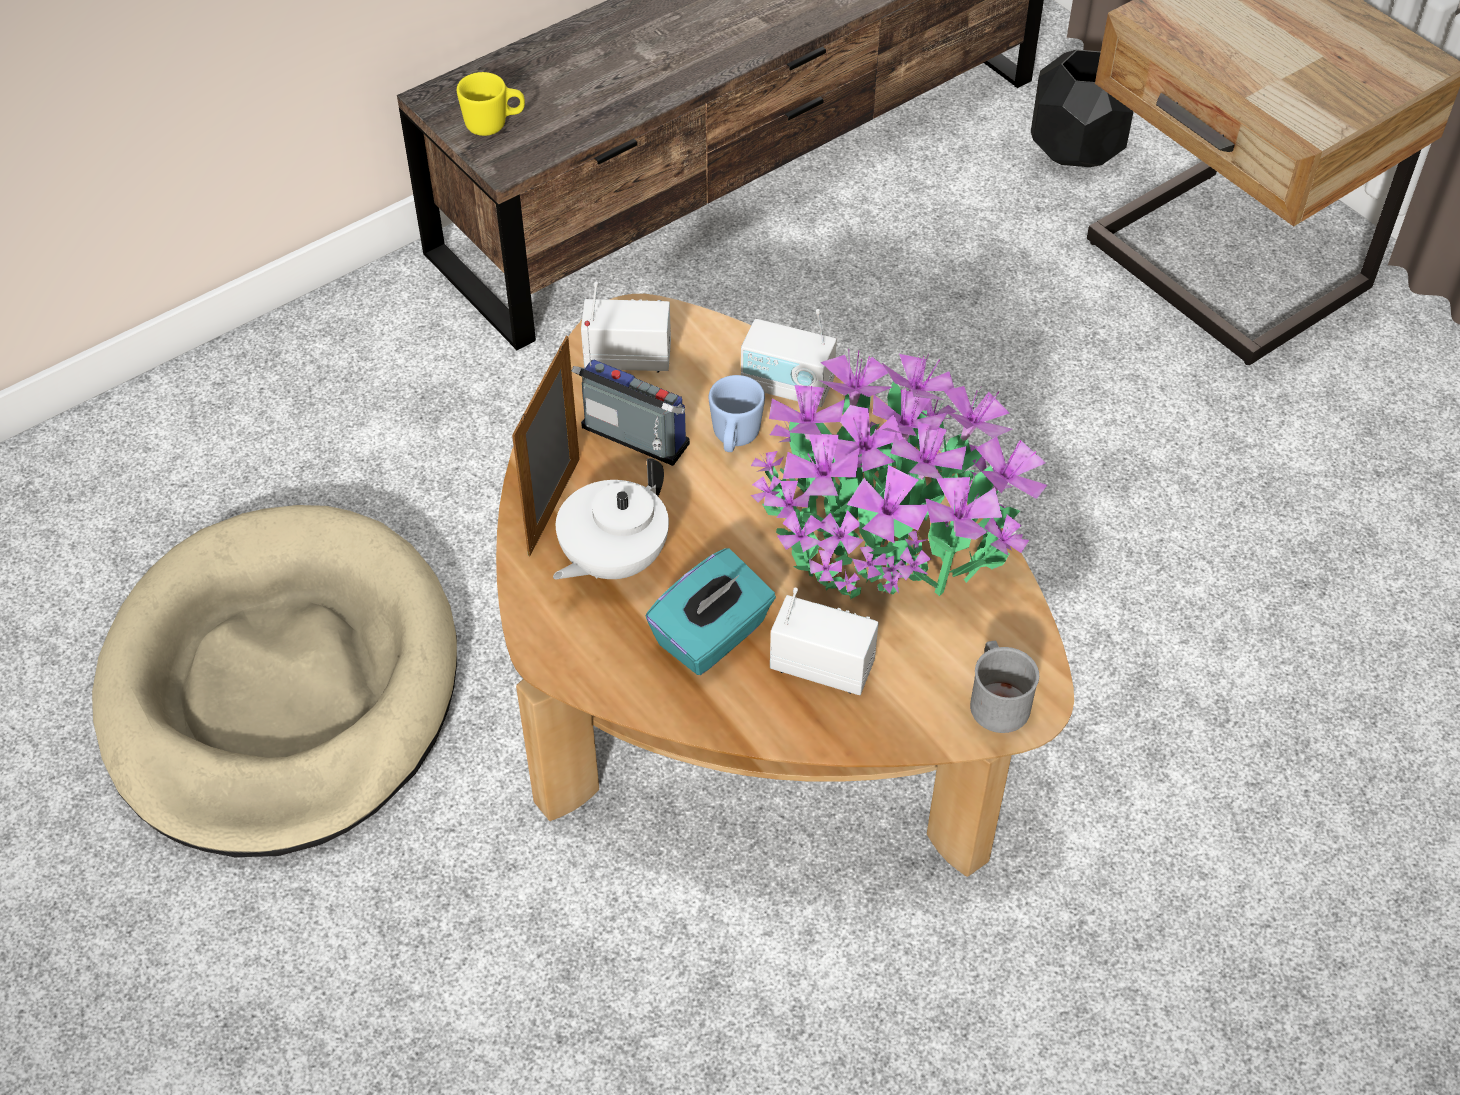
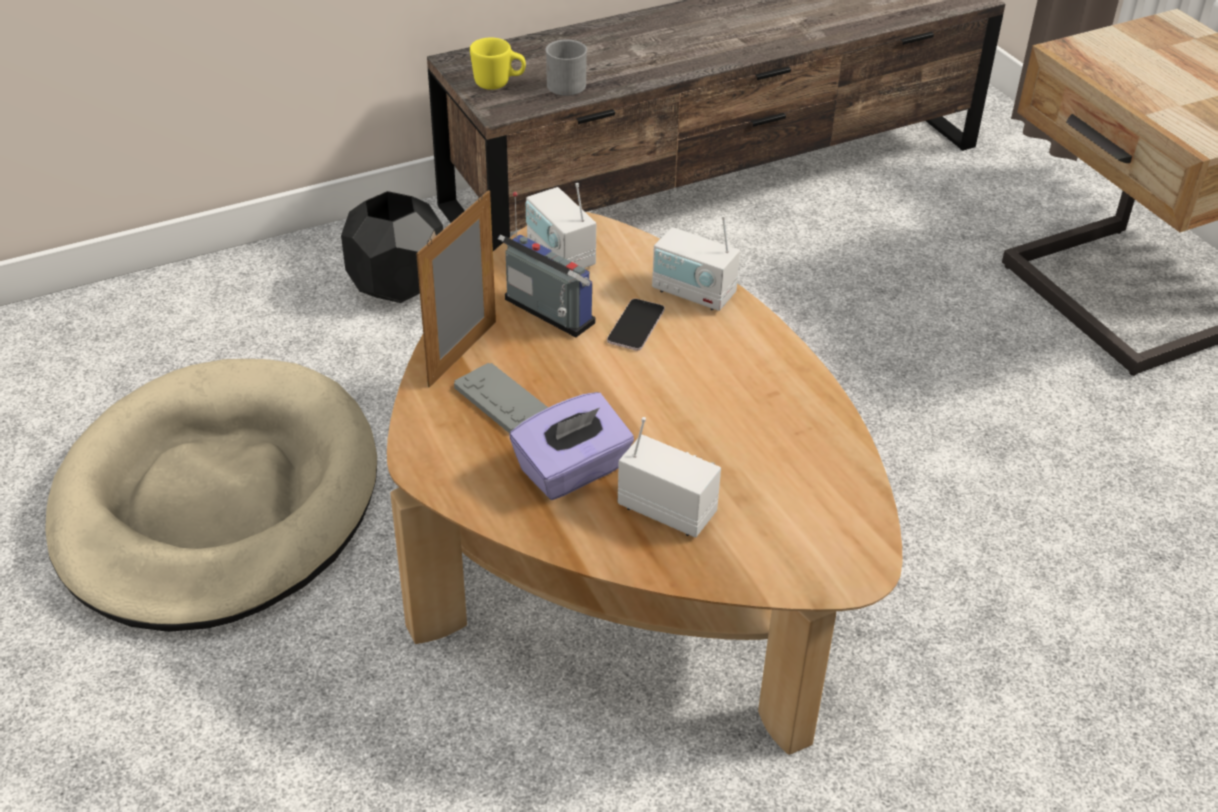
camera: 10 degrees right, 10 degrees down
white teapot [553,458,669,579] -> grey game controller [454,363,548,433]
radio [581,282,671,373] -> radio turned 135 degrees counterclockwise [526,183,596,268]
turquoise tissue box [646,548,776,675] -> purple tissue box [510,392,634,500]
blue mug [709,375,765,452] -> phone [607,299,665,351]
potted plant [751,349,1047,600] -> none
grey mug [970,641,1039,733] -> grey mug moved to [545,39,587,96]
black planter [1031,50,1133,167] -> black planter moved to [341,191,443,303]

